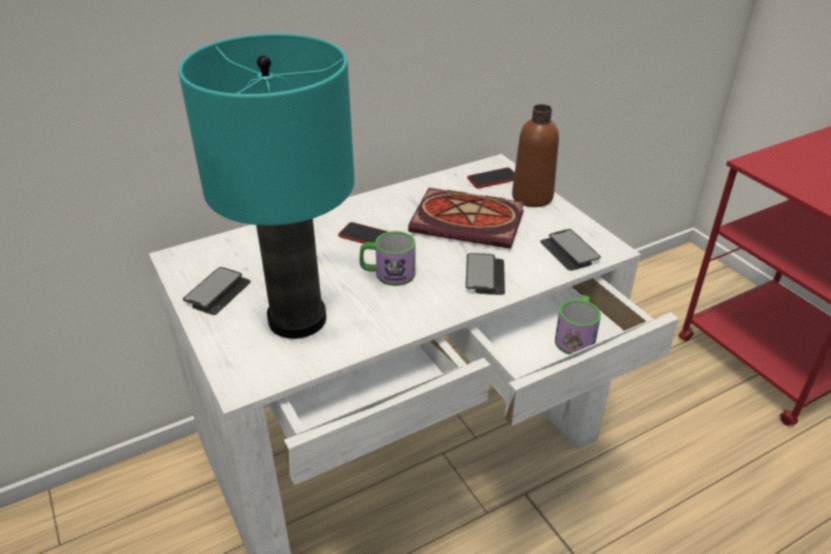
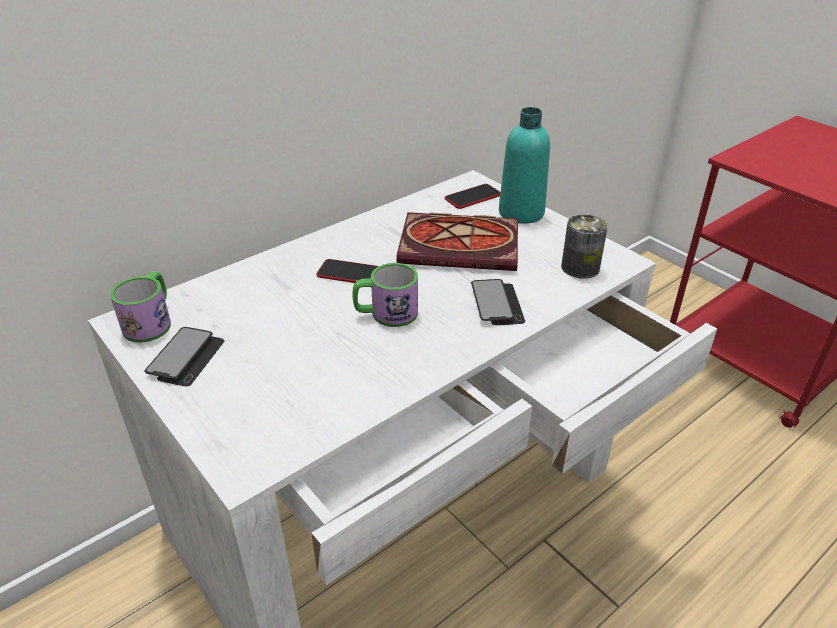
camera: 10 degrees left, 0 degrees up
turquoise table lamp [178,33,354,339] -> none
brown bottle [512,104,559,207] -> turquoise bottle [499,107,550,224]
phone [540,229,601,271] -> can [561,214,608,279]
mug [555,295,601,355] -> mug moved to [110,271,171,342]

